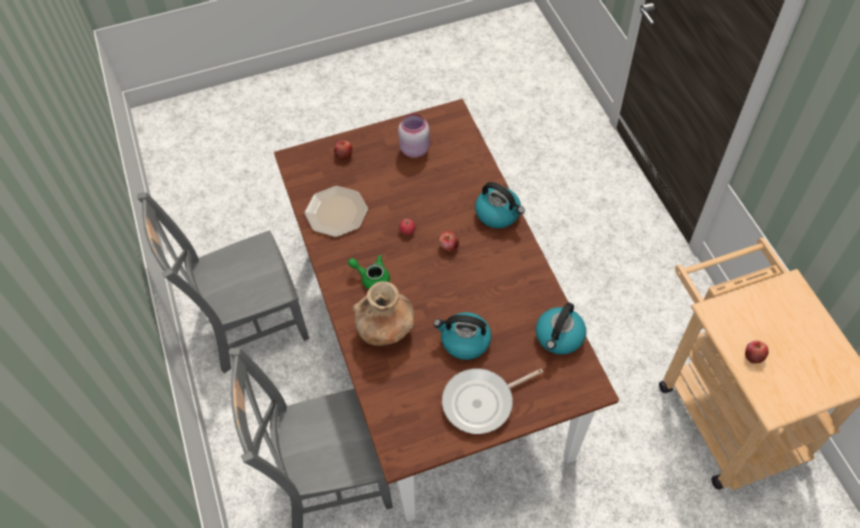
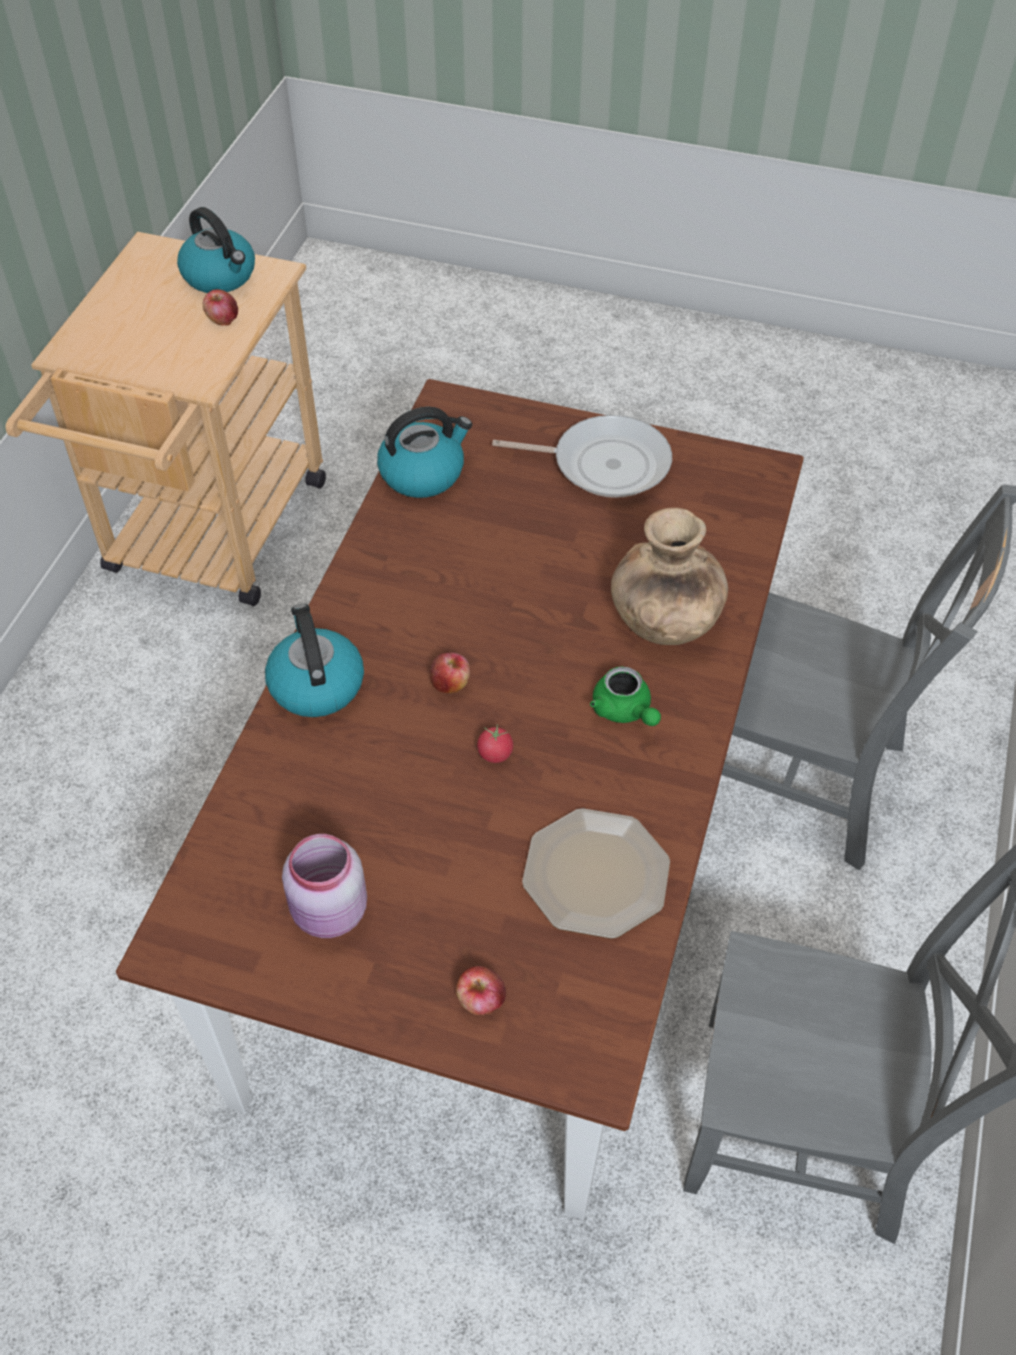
camera: 145 degrees left, 5 degrees down
kettle [434,312,491,360] -> kettle moved to [177,207,255,293]

